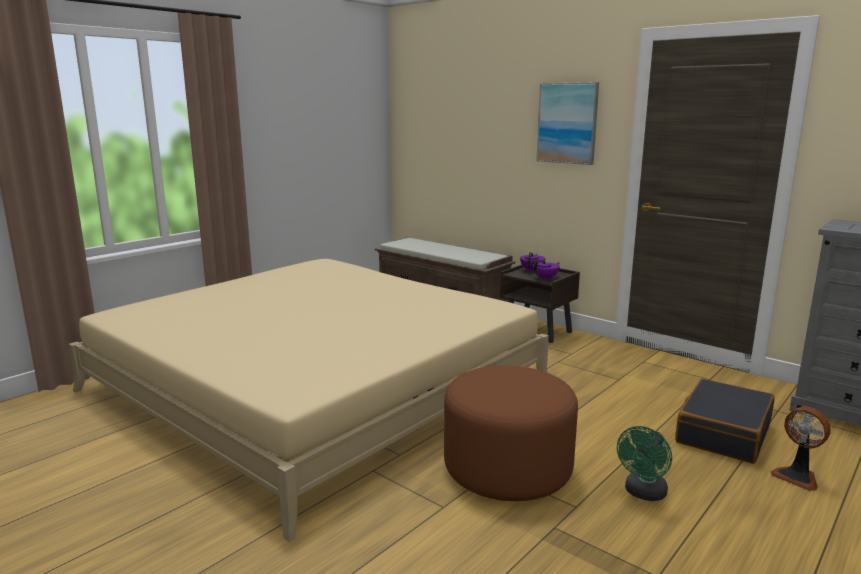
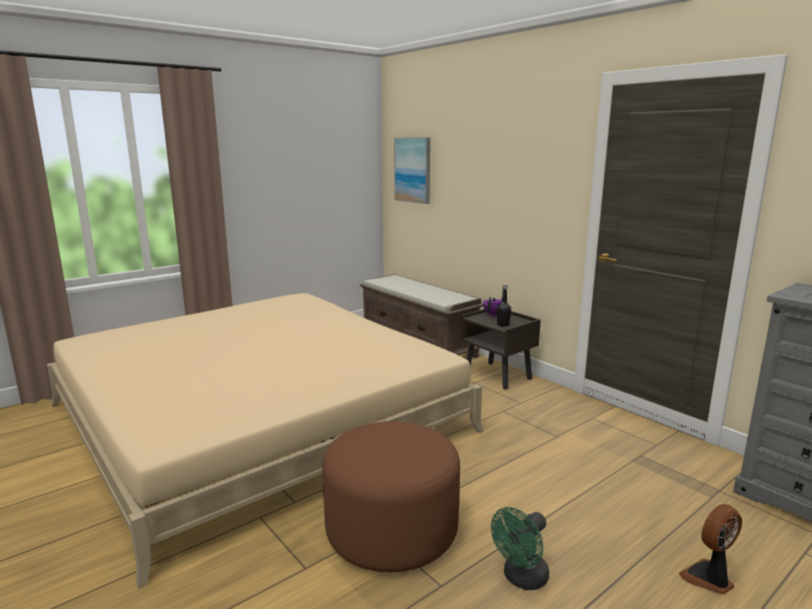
camera: 10 degrees right, 0 degrees up
purple teapot [533,258,560,280] -> black bottle [497,284,511,327]
picture [536,82,599,165] -> picture moved to [394,137,430,204]
black suitcase [675,379,775,464] -> none
fan [770,407,831,491] -> fan turned 90 degrees clockwise [679,504,742,595]

